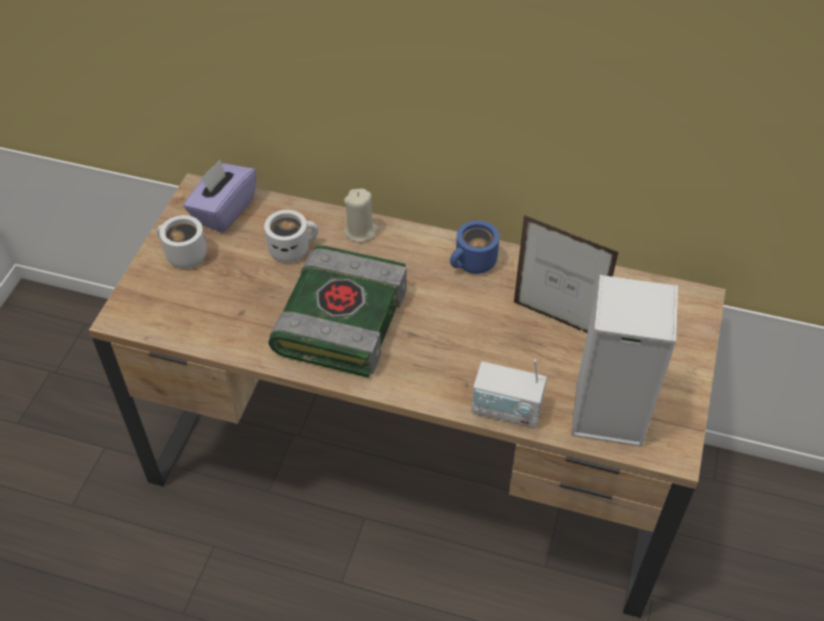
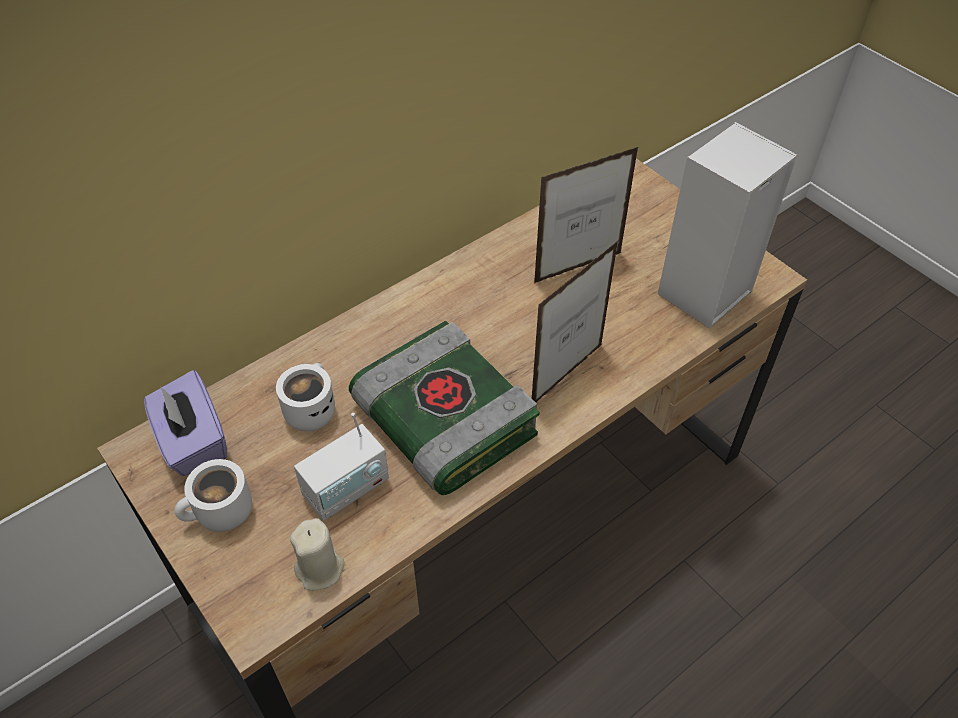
camera: 55 degrees left, 0 degrees up
beige candle [343,189,378,242] -> beige candle moved to [290,518,345,591]
blue mug [450,221,499,274] -> none
radio [471,359,547,428] -> radio moved to [294,413,389,521]
none -> picture frame [532,241,618,402]

